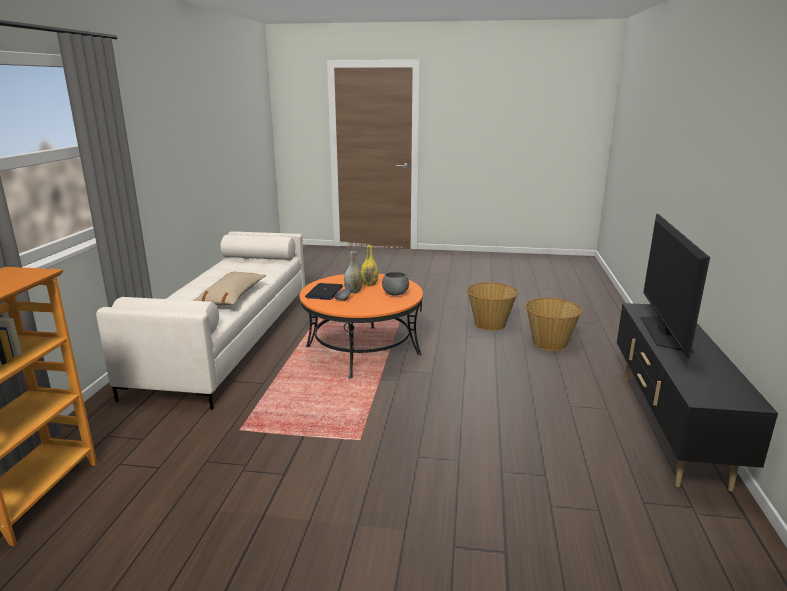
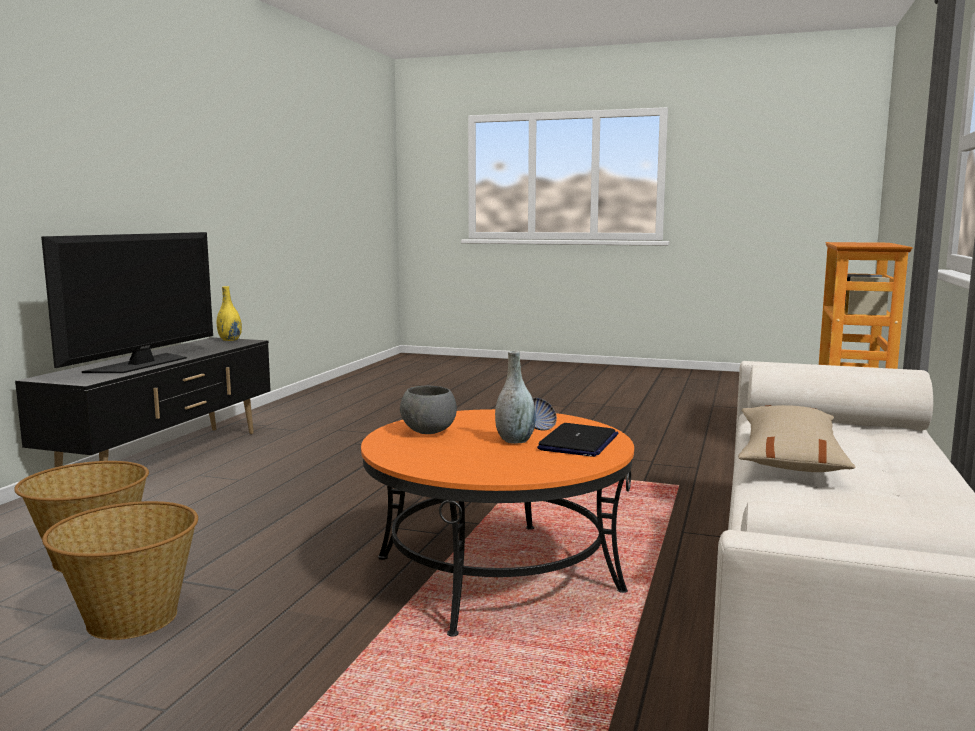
camera: 170 degrees left, 10 degrees down
yellow vase [361,245,378,286] -> yellow vase moved to [217,286,242,341]

